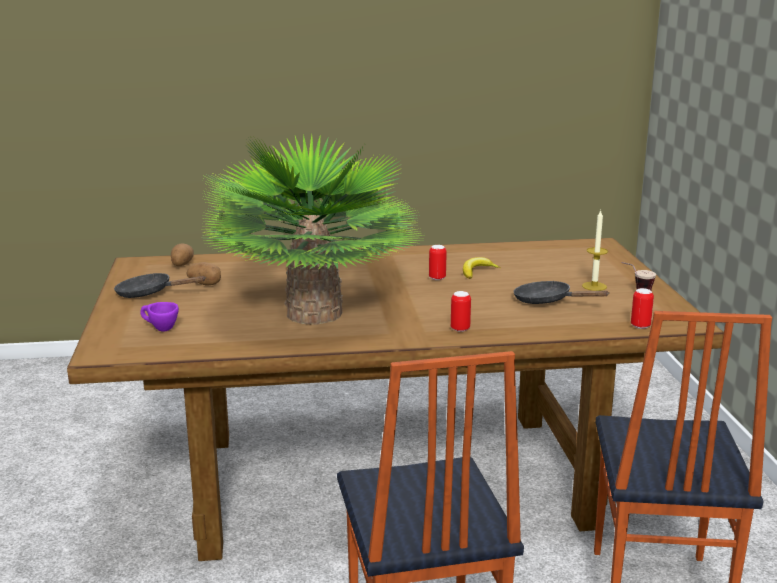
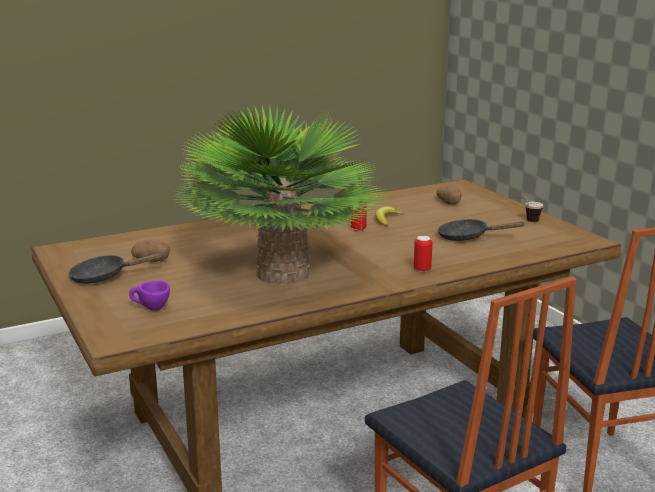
camera: 20 degrees left, 0 degrees up
potato [171,243,194,266] -> potato moved to [436,185,461,205]
candle [582,210,608,291] -> none
can [631,288,654,329] -> none

